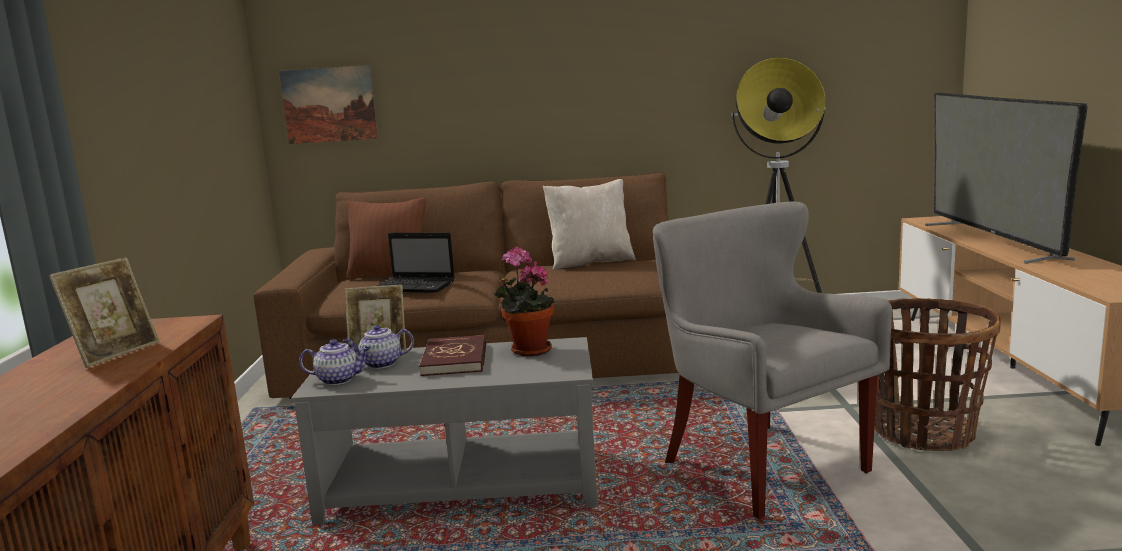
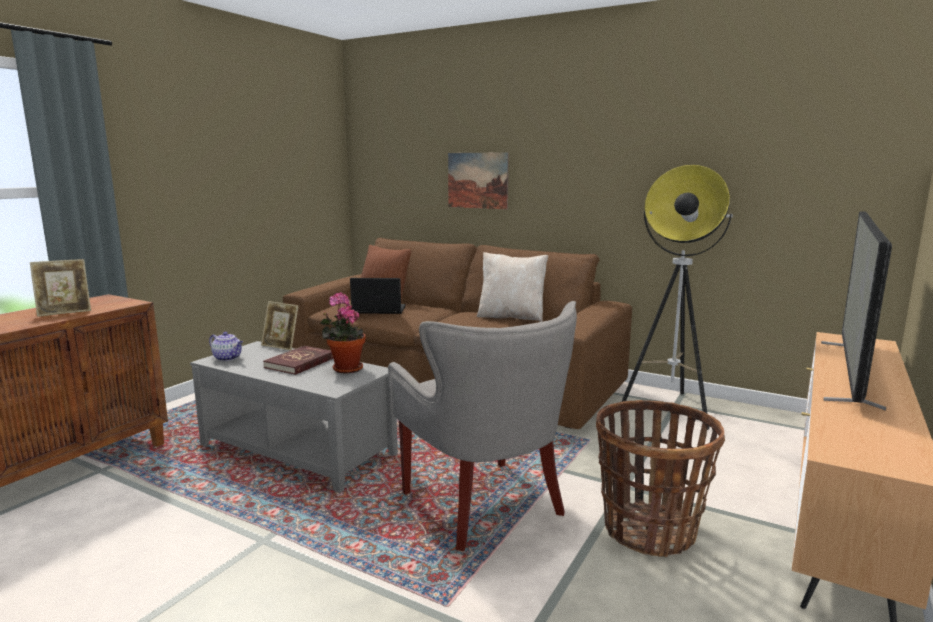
camera: 30 degrees right, 0 degrees up
picture [279,65,378,144] -> picture moved to [448,152,509,209]
teapot [343,325,414,369] -> none
laptop [377,233,455,293] -> laptop turned 135 degrees clockwise [350,278,406,314]
grey armchair [653,201,892,519] -> grey armchair turned 150 degrees clockwise [388,301,577,551]

